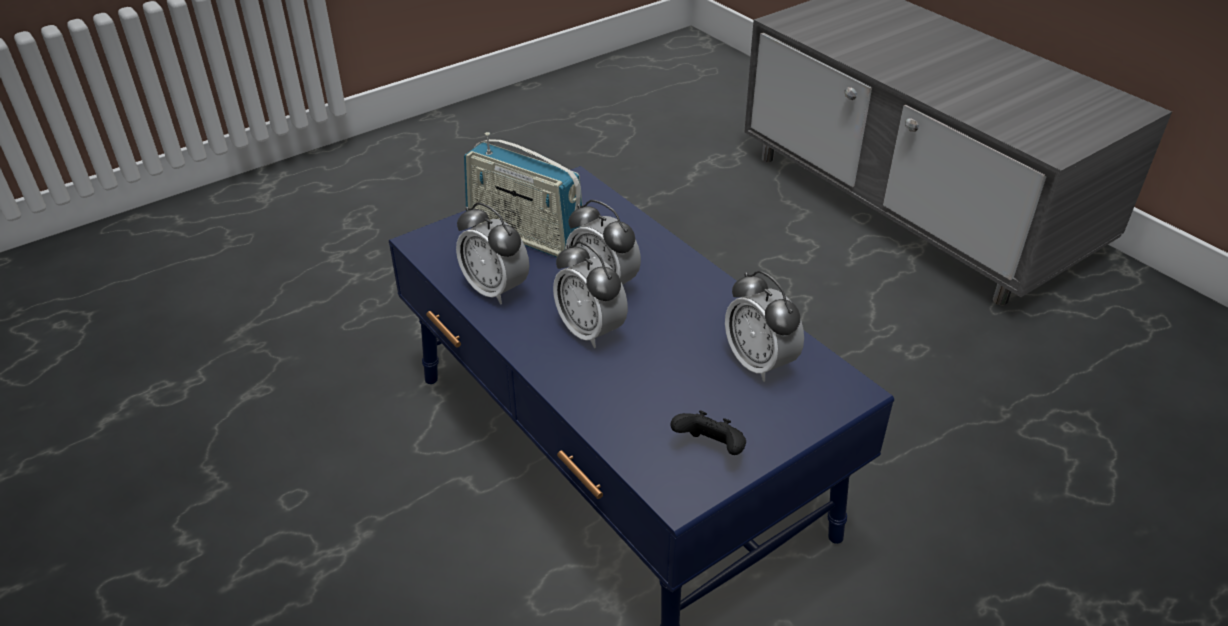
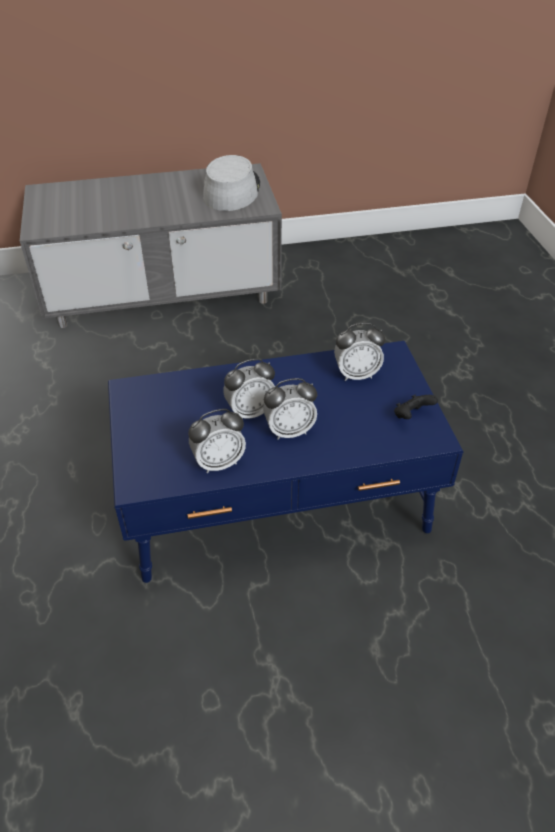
camera: 65 degrees left, 5 degrees up
radio [464,132,583,257] -> none
none -> grey hat [203,155,260,211]

